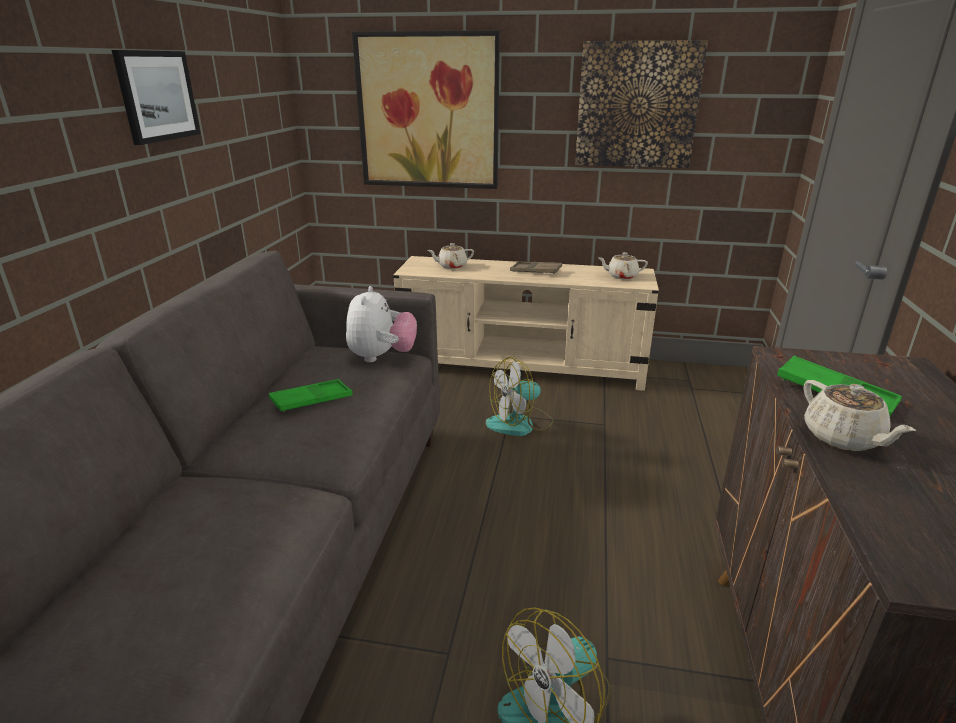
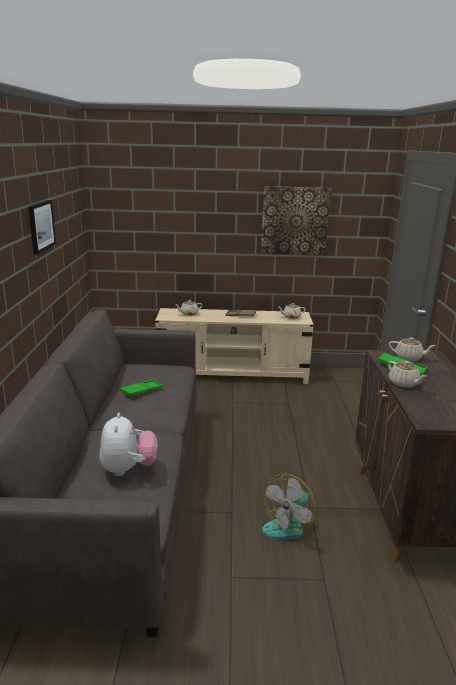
camera: 10 degrees left, 5 degrees down
plush toy [346,286,417,362] -> plush toy moved to [99,413,157,476]
picture [352,30,500,189] -> none
fan [486,357,554,436] -> none
none -> beige teapot [389,337,435,361]

